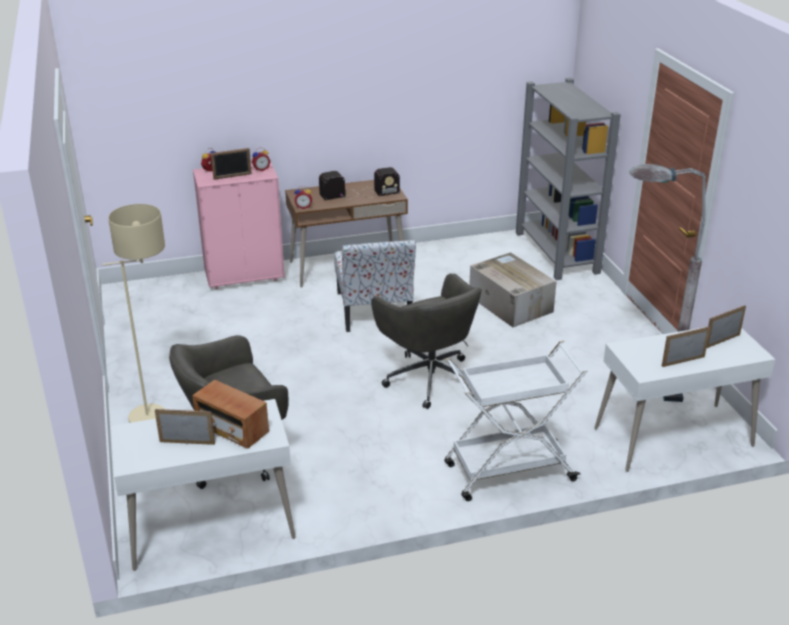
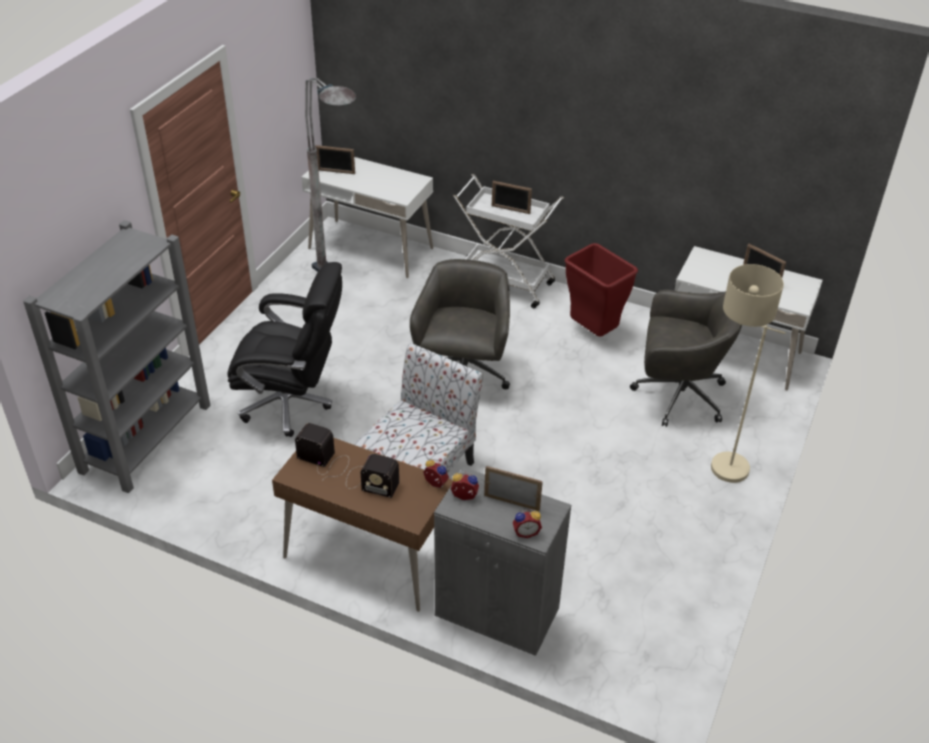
camera: 140 degrees left, 10 degrees up
radio [192,380,269,449] -> none
pink cabinet [193,162,285,289] -> grey cabinet [434,467,571,656]
cardboard box [469,252,557,327] -> black office chair [227,262,342,437]
picture frame [662,327,711,367] -> picture frame moved to [492,181,532,214]
none -> red trash can [564,243,638,337]

